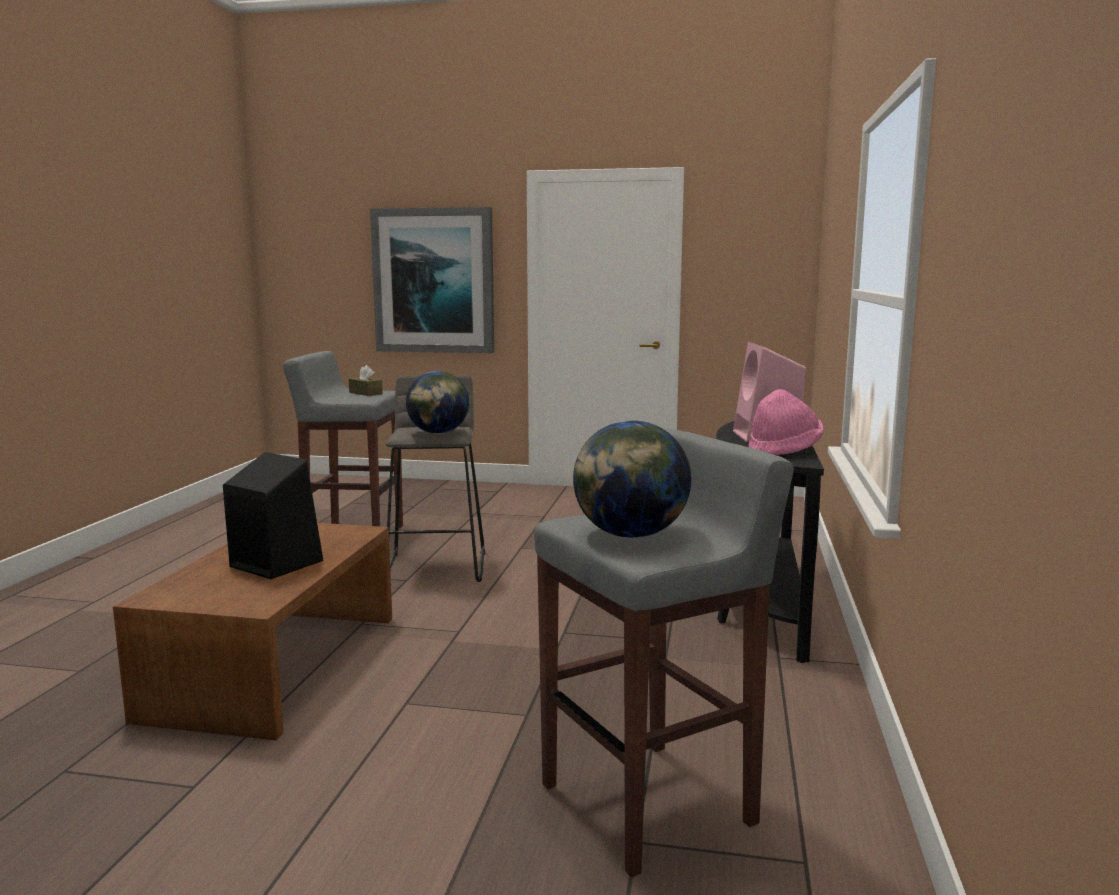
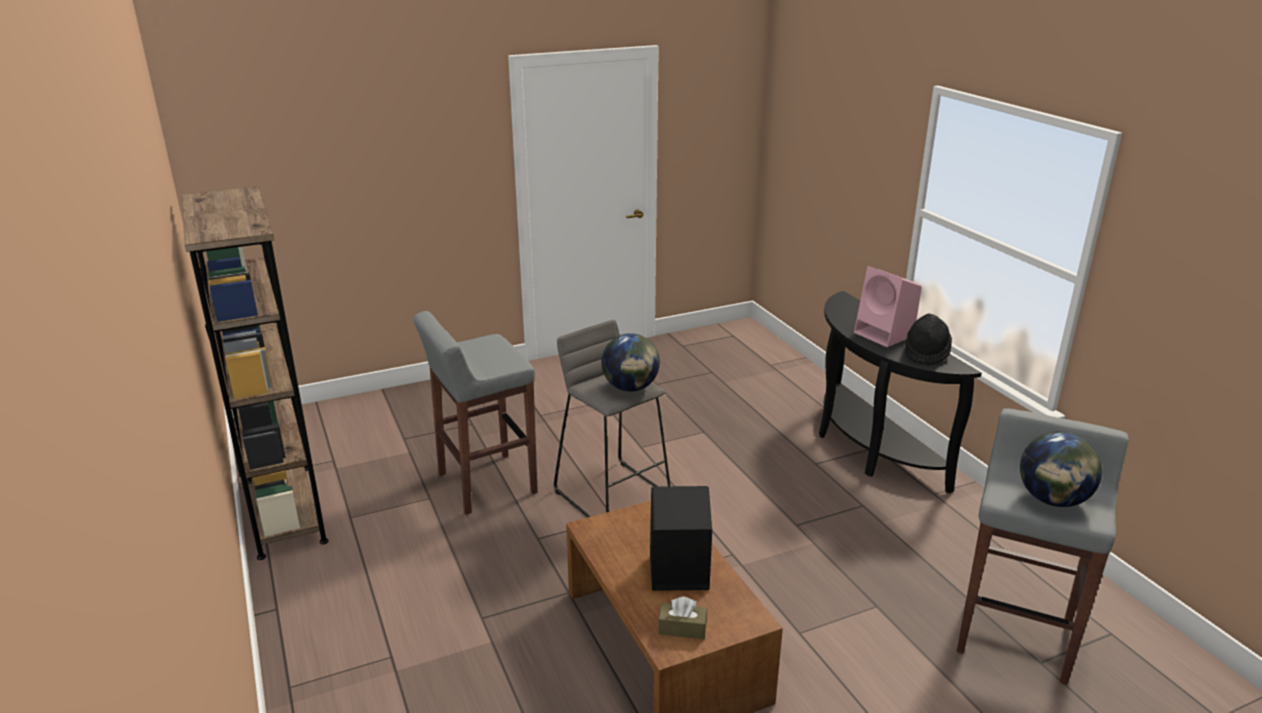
camera: 35 degrees left, 15 degrees up
brown tissue box [349,365,383,396] -> brown tissue box moved to [658,597,707,639]
picture [370,207,494,353] -> none
pink hat [748,389,824,455] -> black hat [905,313,952,366]
none -> brown bookcase [182,186,329,560]

